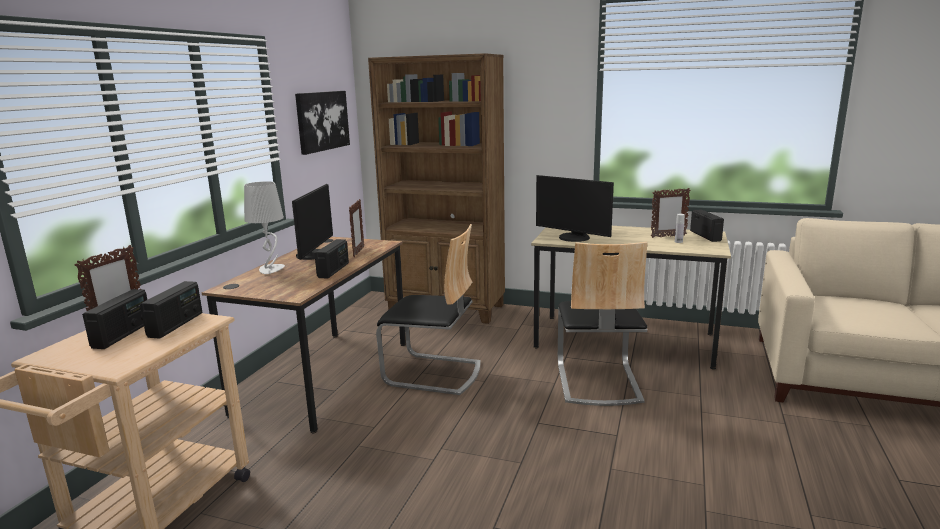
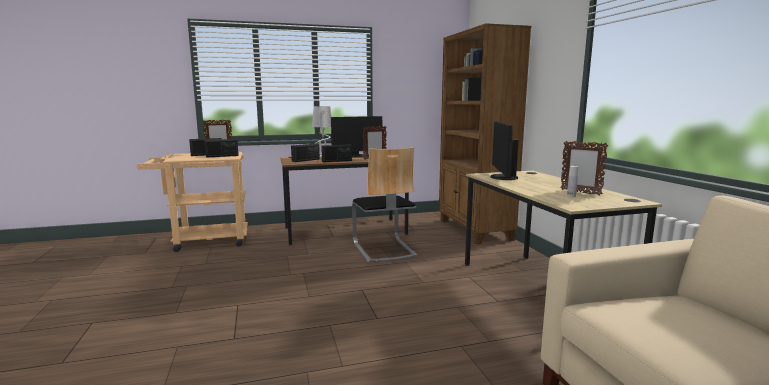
camera: 55 degrees right, 5 degrees down
picture [295,91,350,155] -> none
chair [558,242,648,406] -> none
radio [690,209,724,242] -> radio moved to [291,144,320,162]

